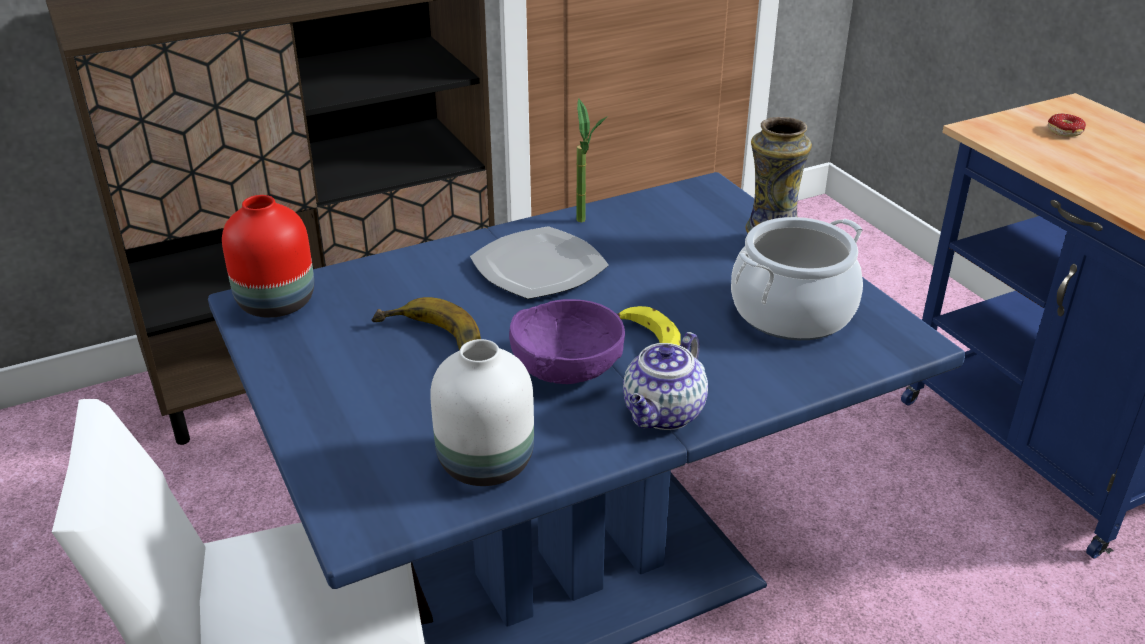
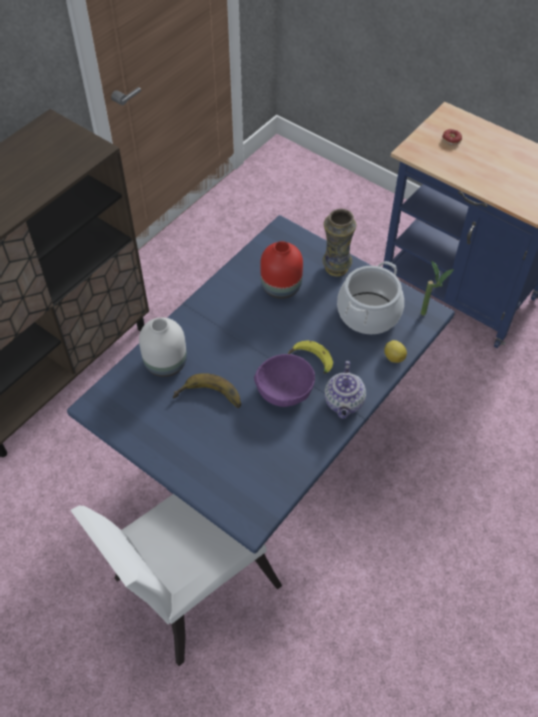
camera: 25 degrees left, 20 degrees up
red vase [222,195,314,318] -> red vase moved to [260,241,303,299]
white vase [430,339,534,486] -> white vase moved to [139,317,187,377]
plate [470,226,609,299] -> none
potted plant [576,98,608,222] -> potted plant moved to [421,260,454,315]
none -> lemon [384,340,407,363]

